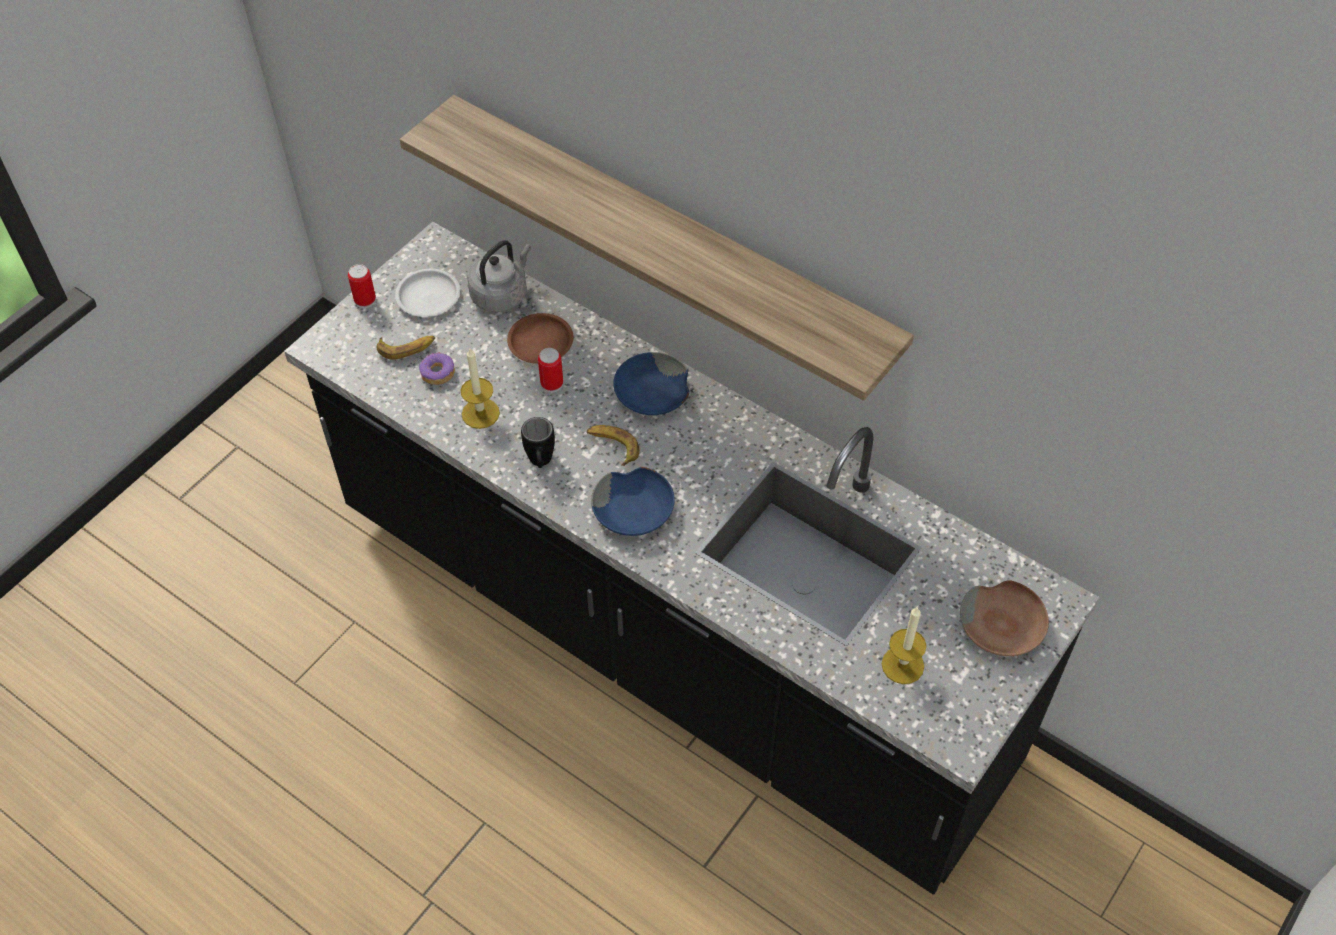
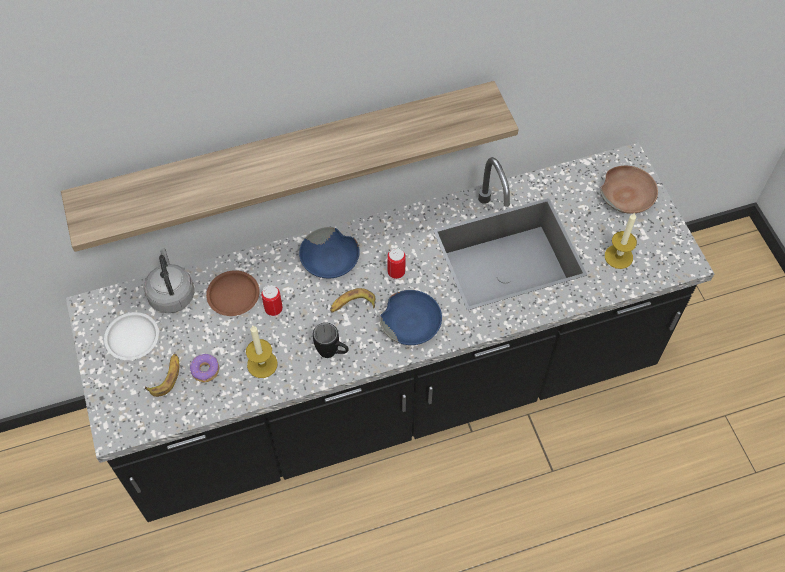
camera: 55 degrees left, 5 degrees up
can [348,264,376,308] -> can moved to [387,248,406,280]

